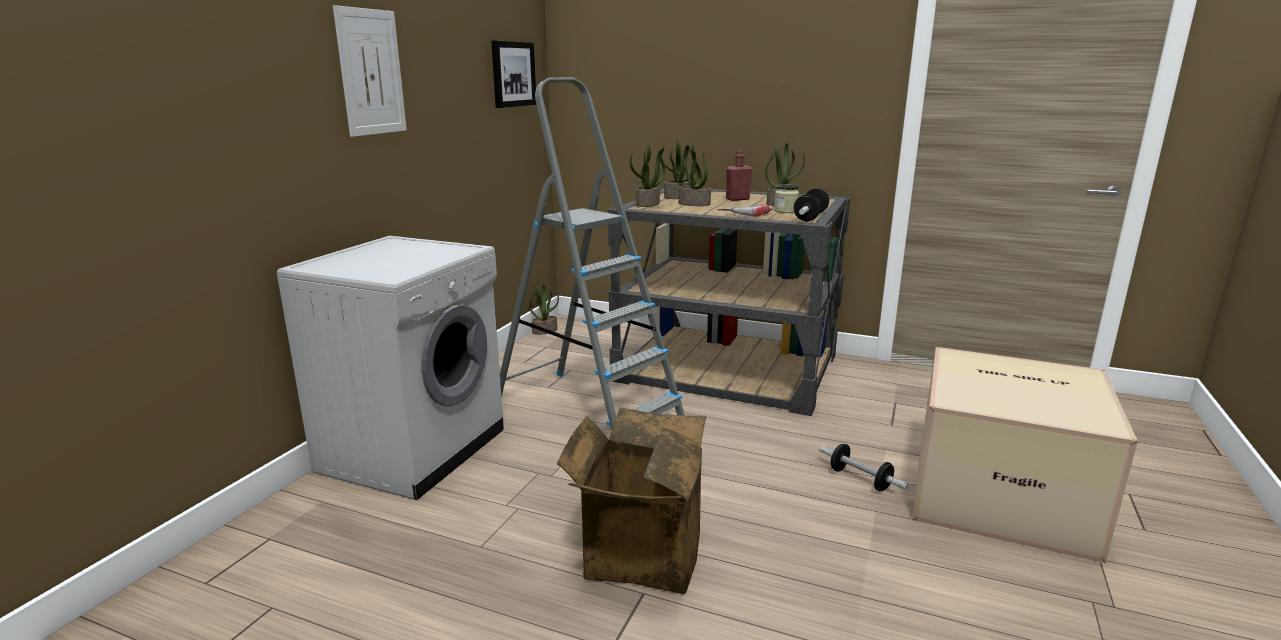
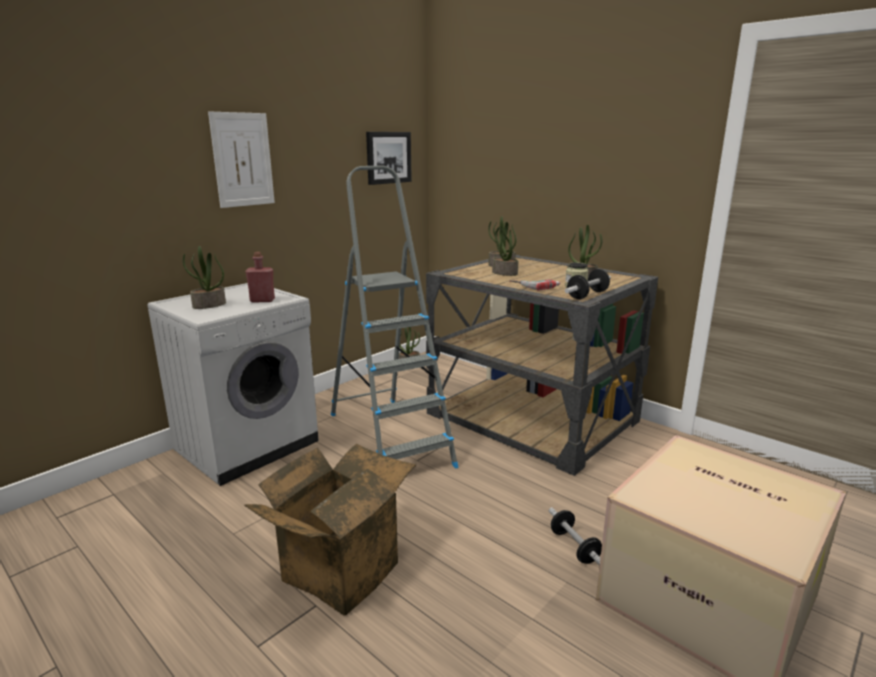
camera: 20 degrees right, 0 degrees up
potted plant [630,143,666,207] -> potted plant moved to [183,246,226,309]
red bottle [726,150,752,201] -> red bottle moved to [245,252,275,303]

